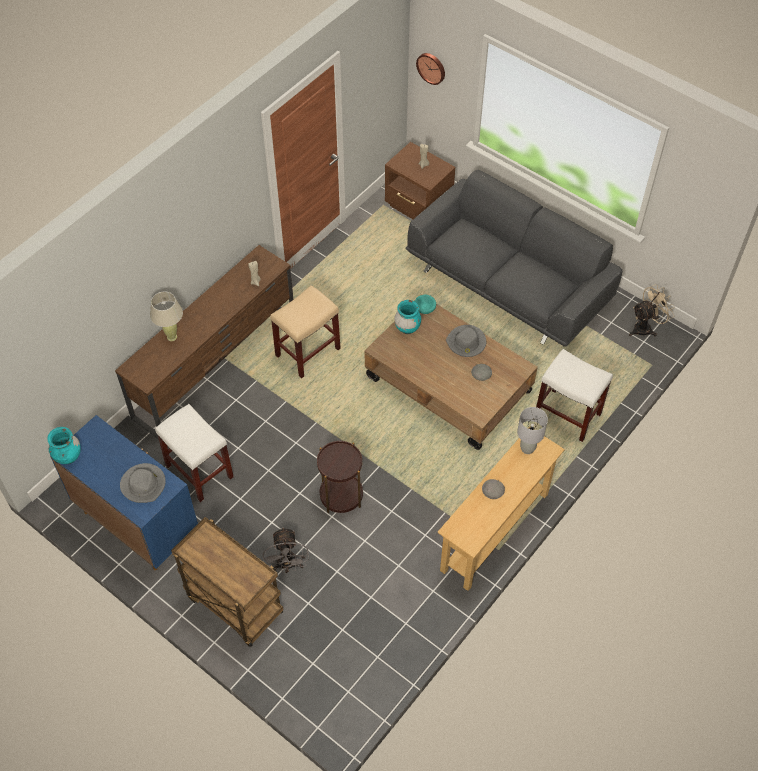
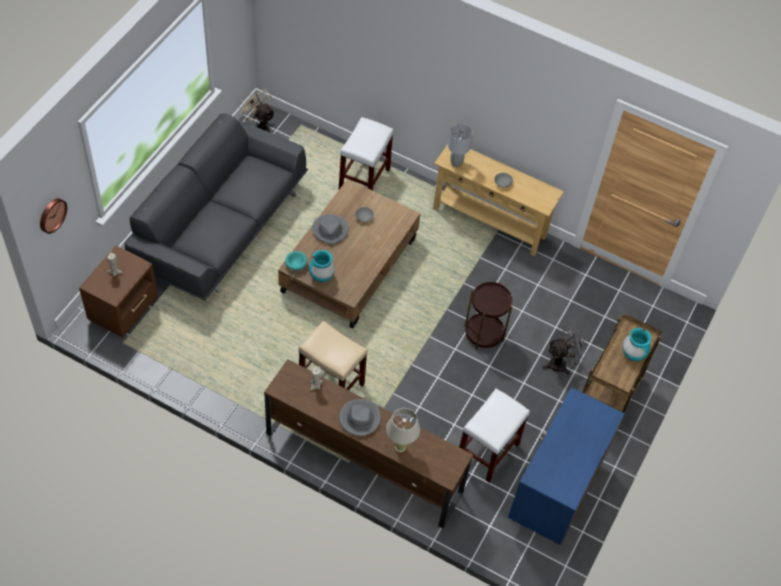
camera: 105 degrees left, 0 degrees up
turquoise vase [47,427,81,464] -> turquoise vase moved to [622,328,652,361]
grey hat [120,463,166,503] -> grey hat moved to [339,399,381,436]

